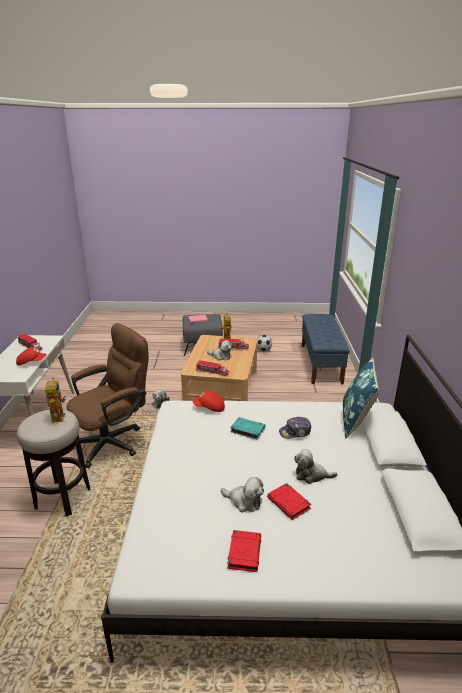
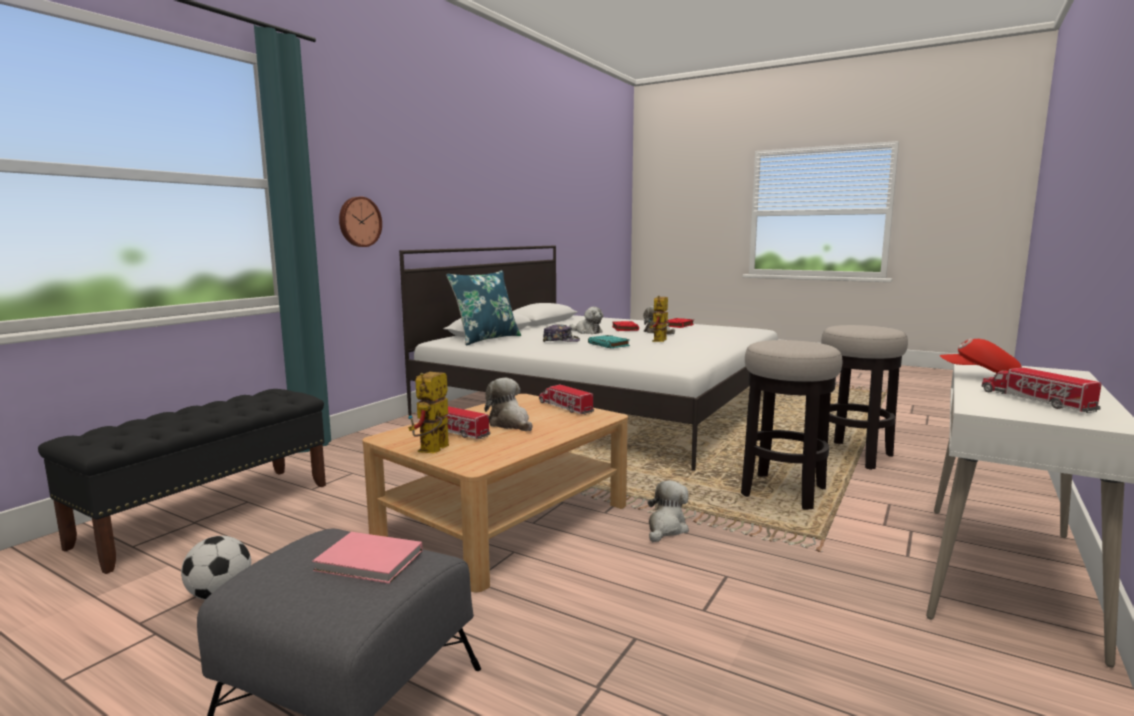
camera: 150 degrees left, 15 degrees down
toy robot [45,377,66,423] -> toy robot moved to [649,295,670,342]
brown office chair [66,323,149,468] -> stool [741,340,842,510]
red cap [193,391,225,412] -> none
blue bench [302,314,350,384] -> black bench [38,389,326,574]
none -> wall clock [339,197,382,247]

